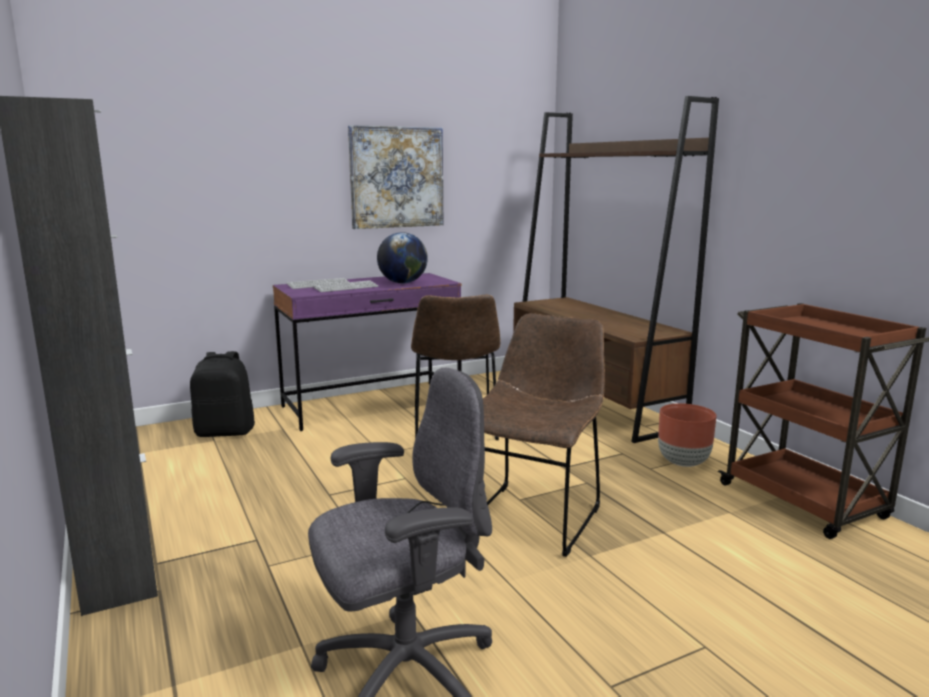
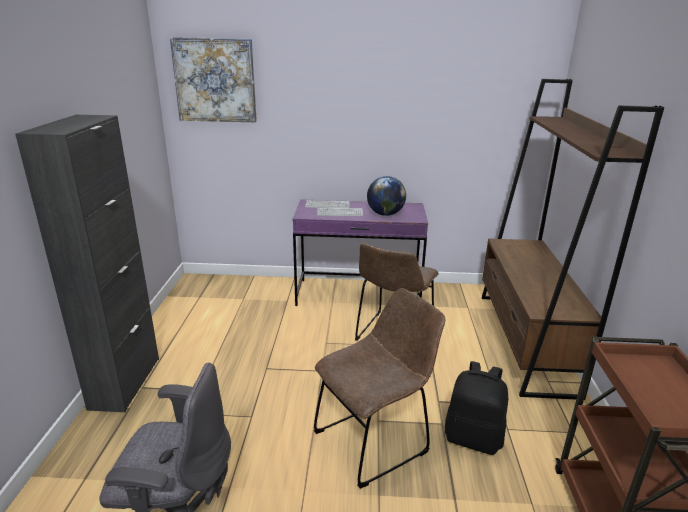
camera: 30 degrees right, 10 degrees up
black backpack [190,351,255,437] -> black backpack moved to [445,361,508,455]
picture [348,125,443,229] -> picture moved to [170,37,257,122]
brown planter [658,403,716,467] -> none

